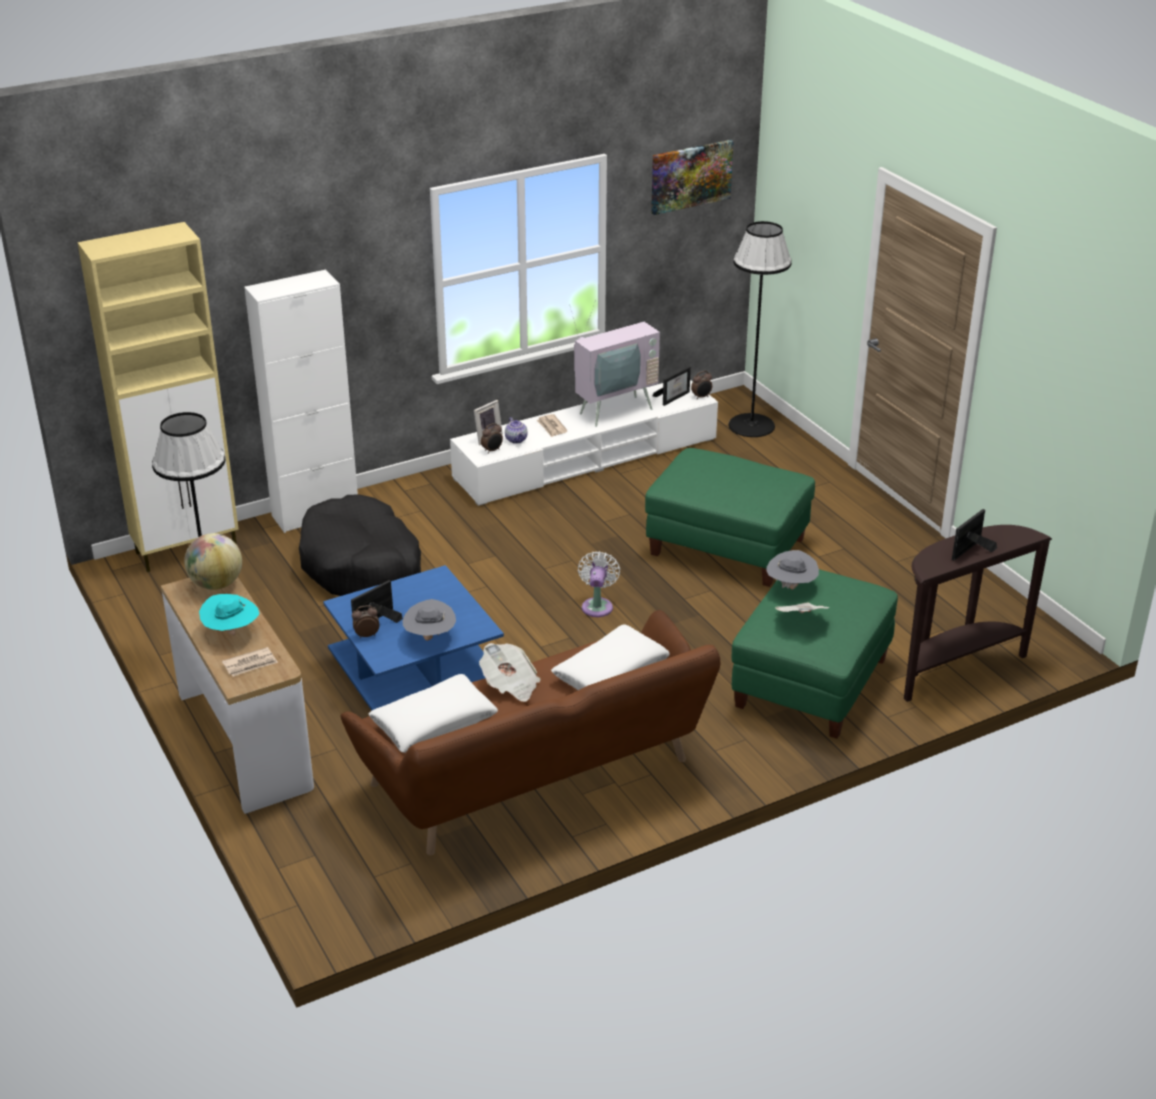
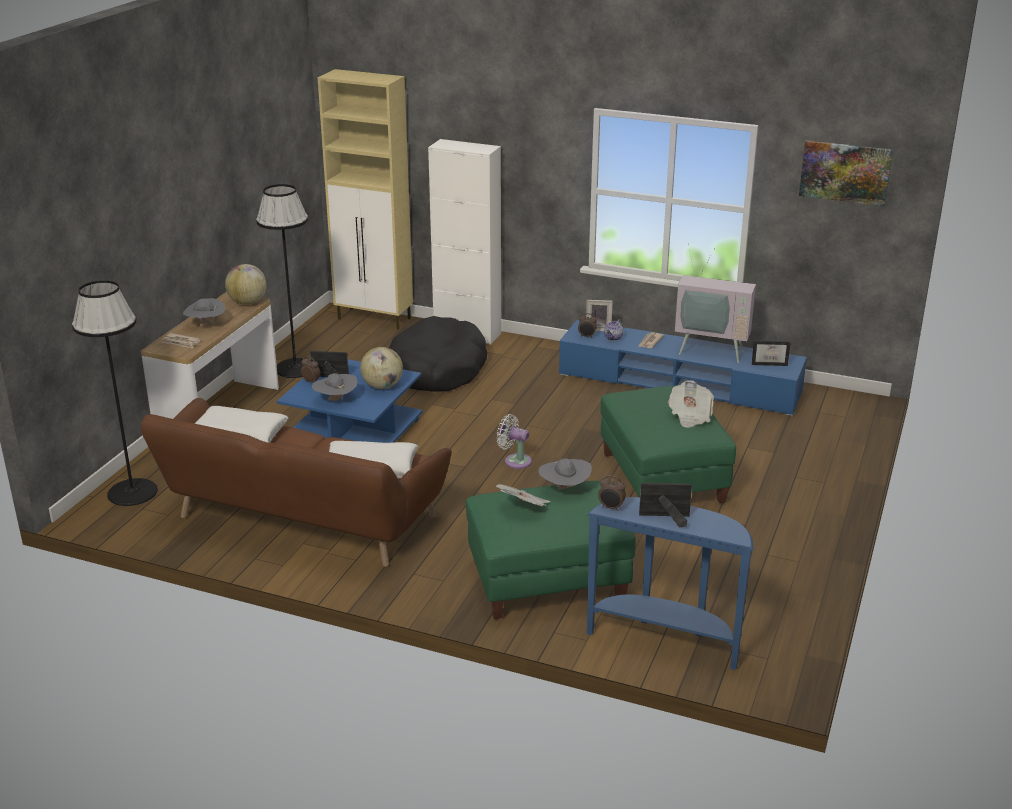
camera: 50 degrees right, 5 degrees down
turquoise hat [199,594,259,635] -> grey hat [183,298,225,326]
white tv stand [450,380,718,506] -> blue tv stand [559,320,807,416]
newspaper [479,643,541,702] -> newspaper moved to [668,381,714,428]
white fan [578,551,620,617] -> white fan turned 120 degrees counterclockwise [496,414,532,469]
alarm clock [691,371,712,399] -> alarm clock moved to [598,476,626,511]
black floor lamp [728,221,792,437] -> black floor lamp moved to [72,280,158,506]
brown console table [904,525,1052,702] -> blue console table [587,497,753,670]
none -> globe [360,347,403,389]

